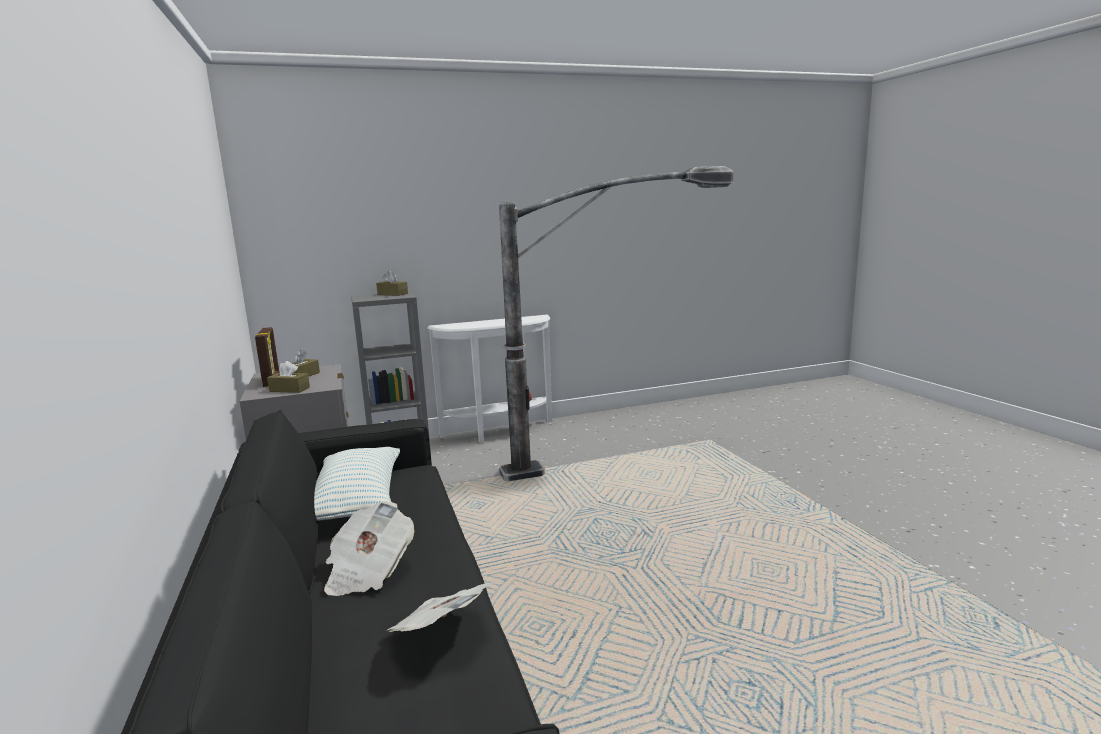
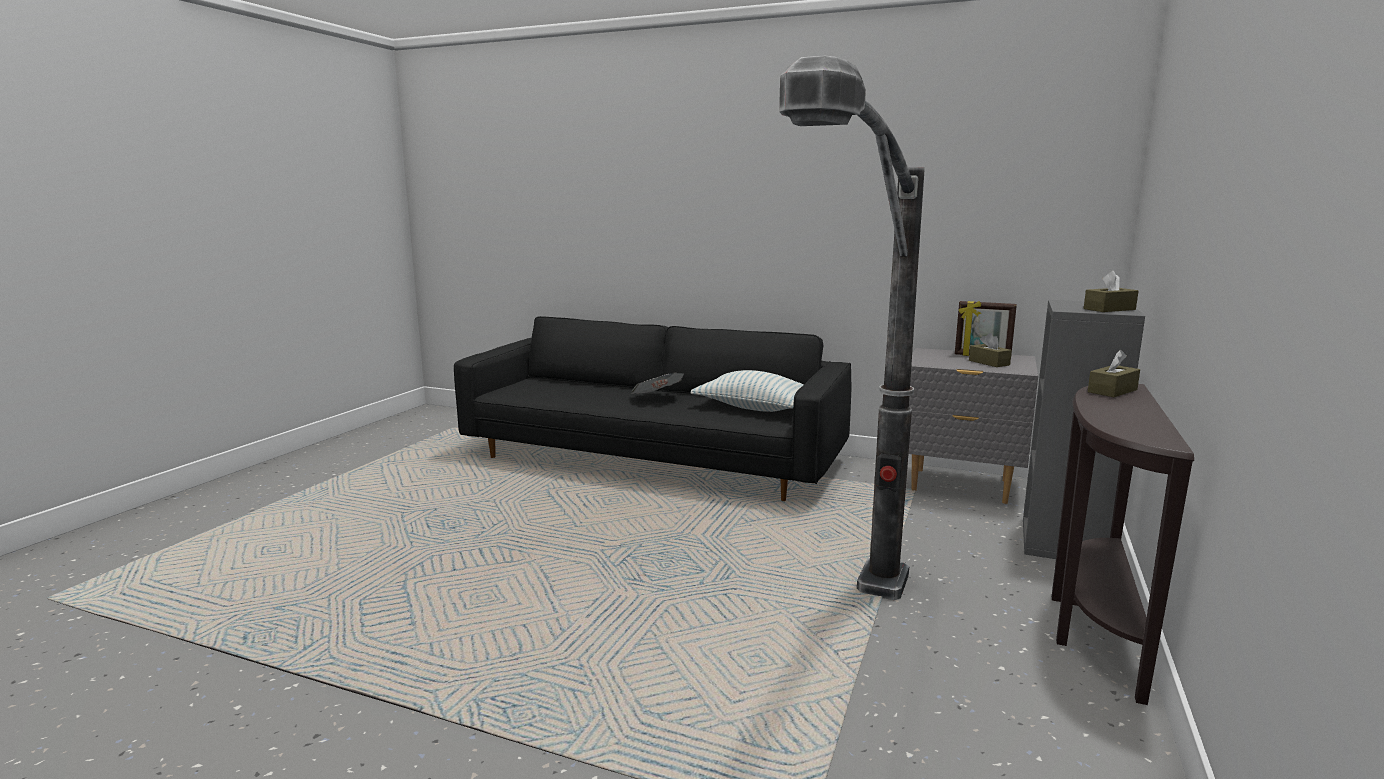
camera: 130 degrees right, 0 degrees up
brown tissue box [267,361,310,393] -> brown tissue box moved to [1088,350,1140,397]
newspaper [388,583,493,632] -> none
white console table [427,315,552,443] -> brown console table [1052,384,1194,705]

